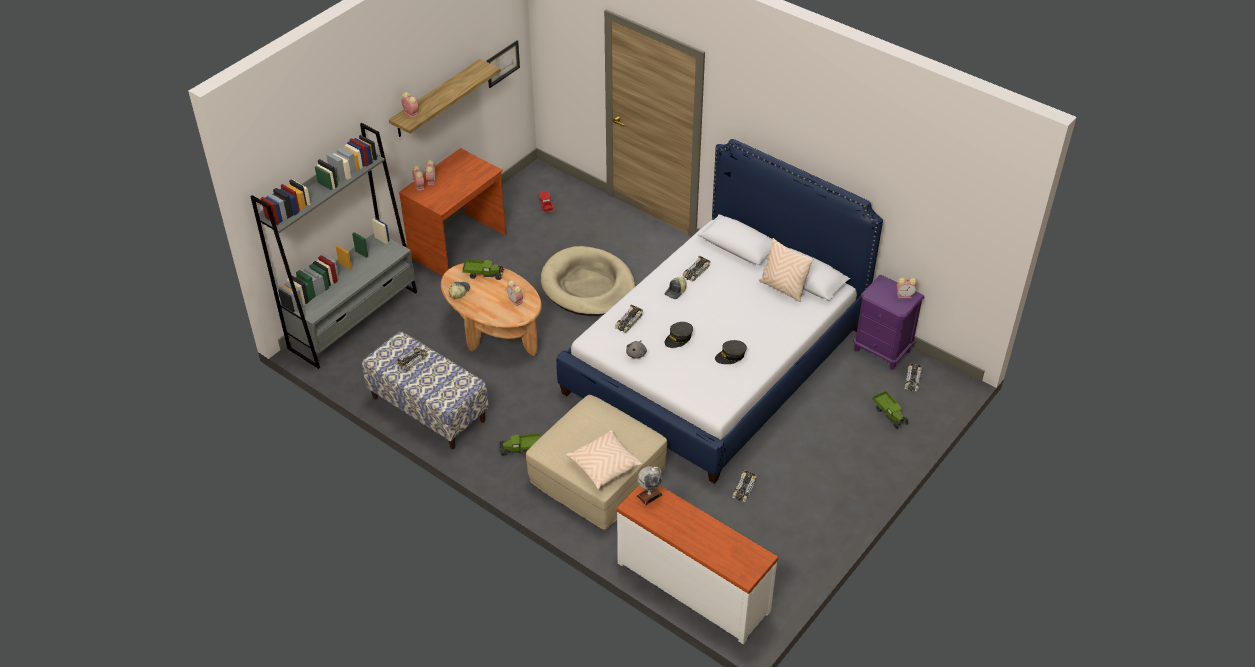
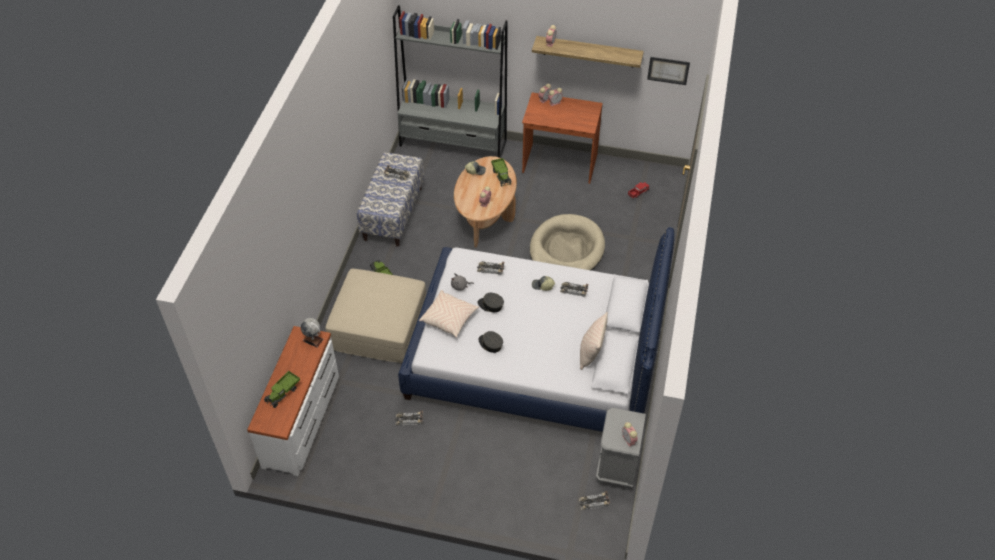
camera: 65 degrees right, 5 degrees up
beige pillow [566,430,642,489] -> beige pillow moved to [419,290,479,337]
purple nightstand [853,275,924,370] -> grey nightstand [596,407,646,490]
toy truck [873,391,908,429] -> toy truck moved to [264,371,300,408]

